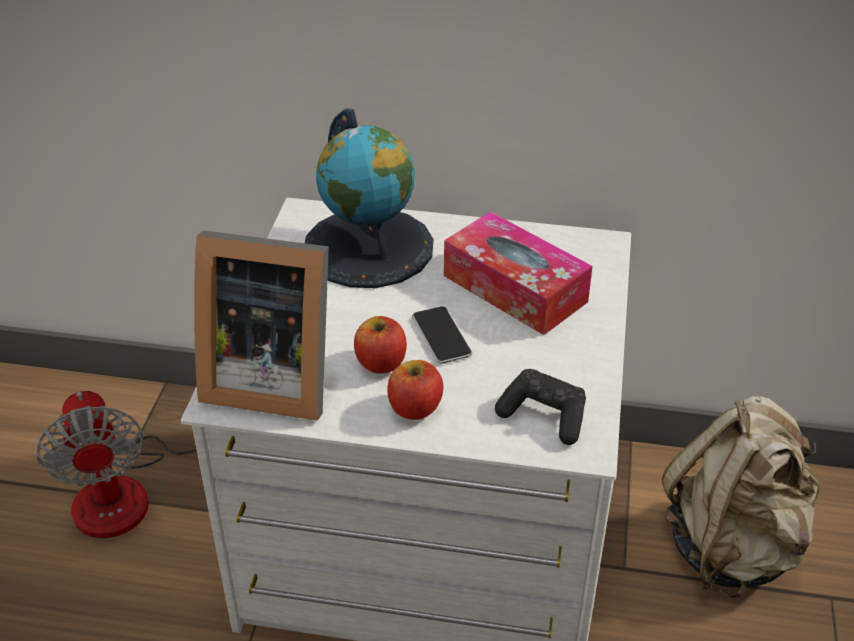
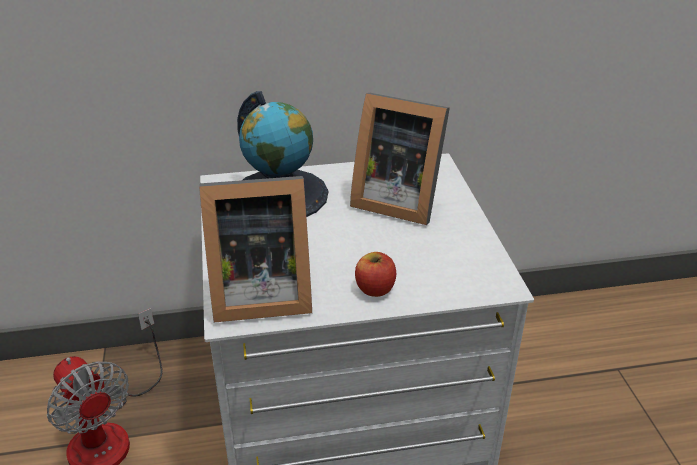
camera: 20 degrees left, 5 degrees down
apple [354,316,407,374] -> none
phone [412,306,472,364] -> none
tissue box [444,212,593,335] -> picture frame [350,93,450,225]
black game controller [495,369,586,445] -> none
beige backpack [662,396,820,598] -> none

